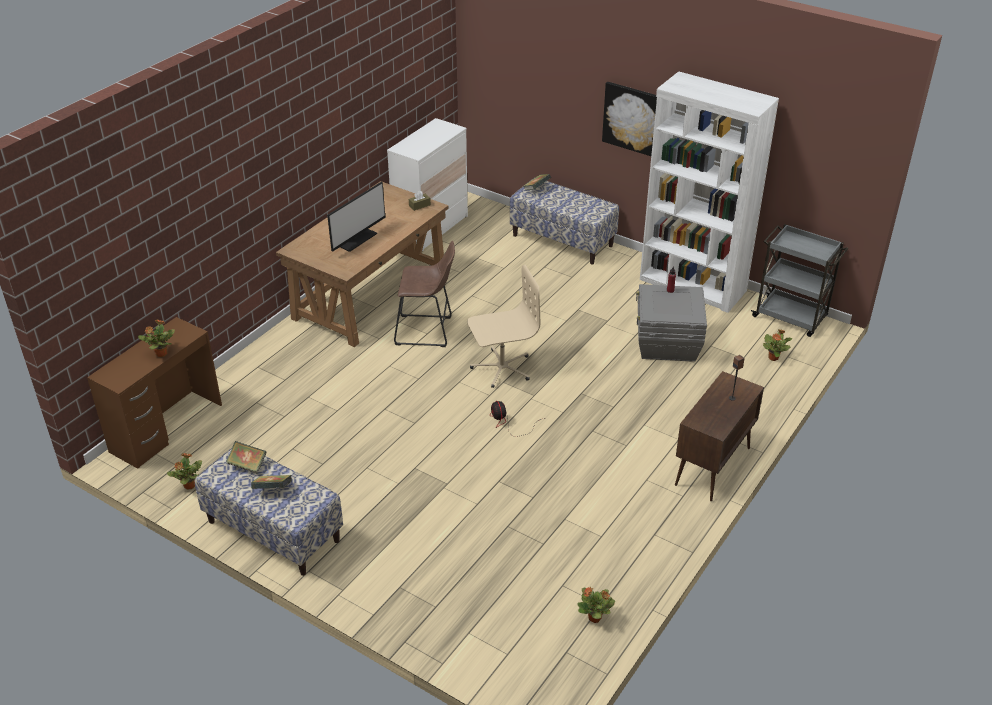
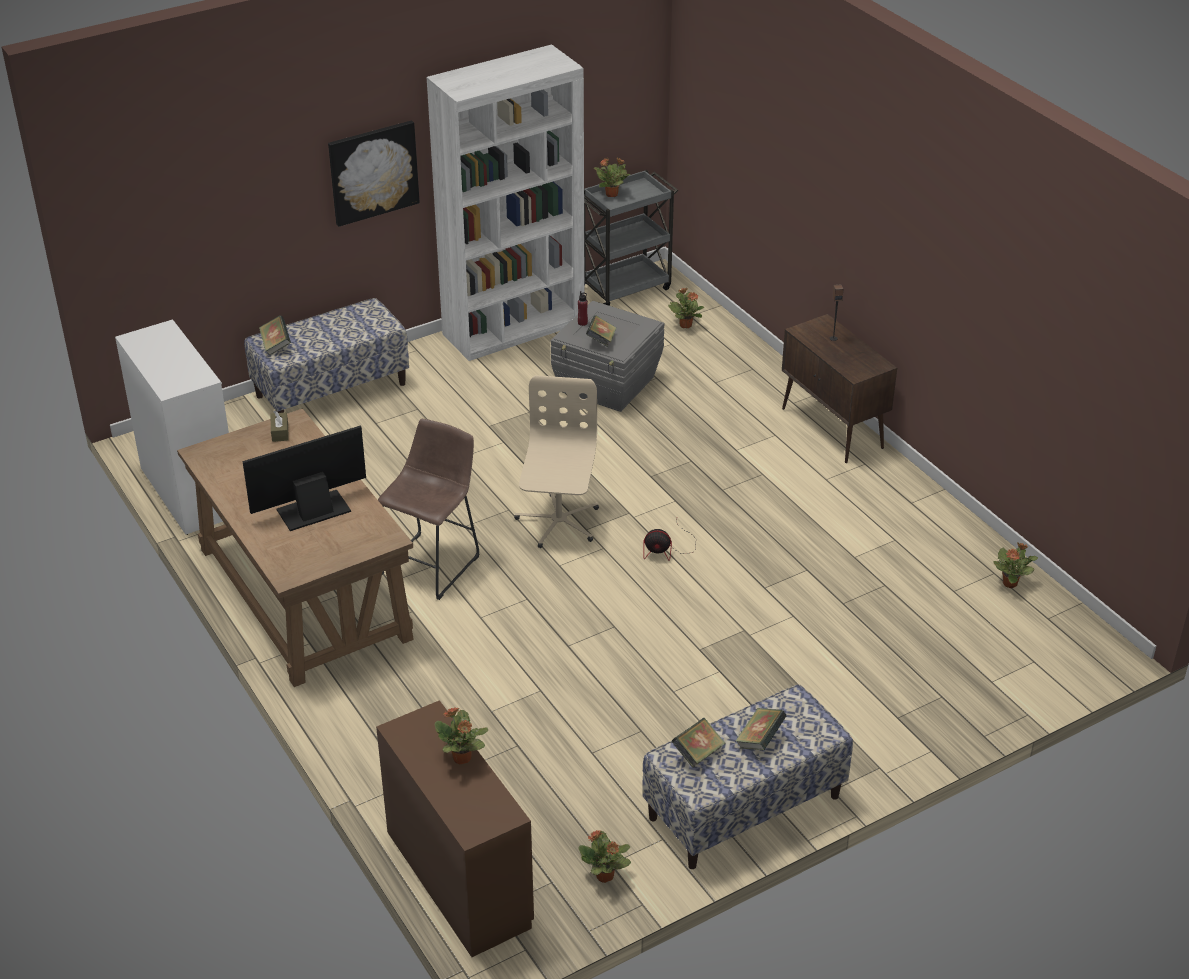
camera: 65 degrees left, 0 degrees up
monitor [327,182,386,252] -> monitor turned 90 degrees counterclockwise [242,426,366,531]
none -> book [586,315,617,347]
none -> potted plant [594,158,630,197]

